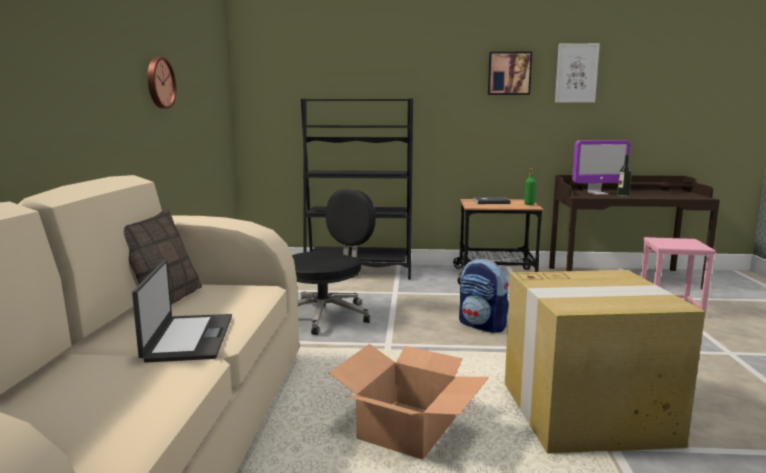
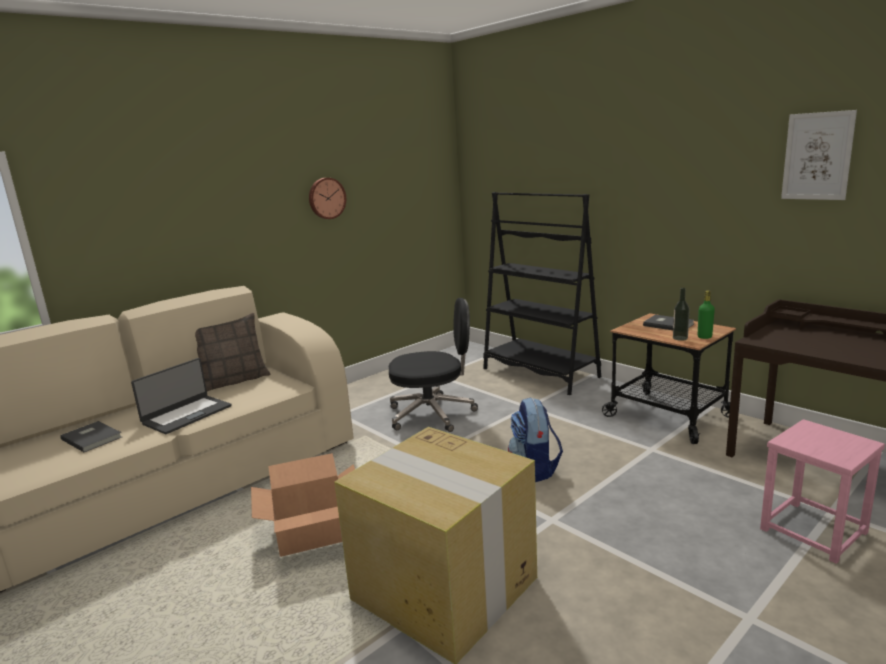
camera: 45 degrees right, 5 degrees up
picture [488,52,532,95] -> none
monitor [572,140,631,195] -> none
bottle [617,155,632,197] -> bottle moved to [673,288,690,341]
none -> grey book [60,421,122,452]

